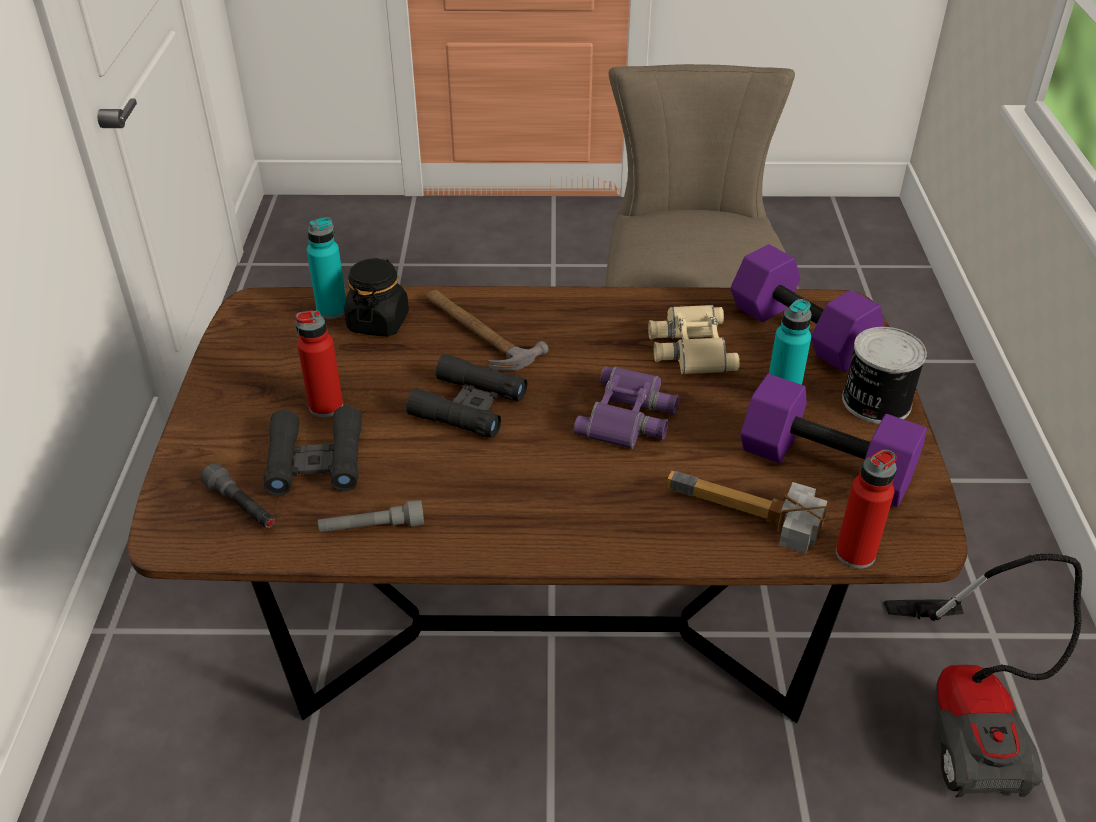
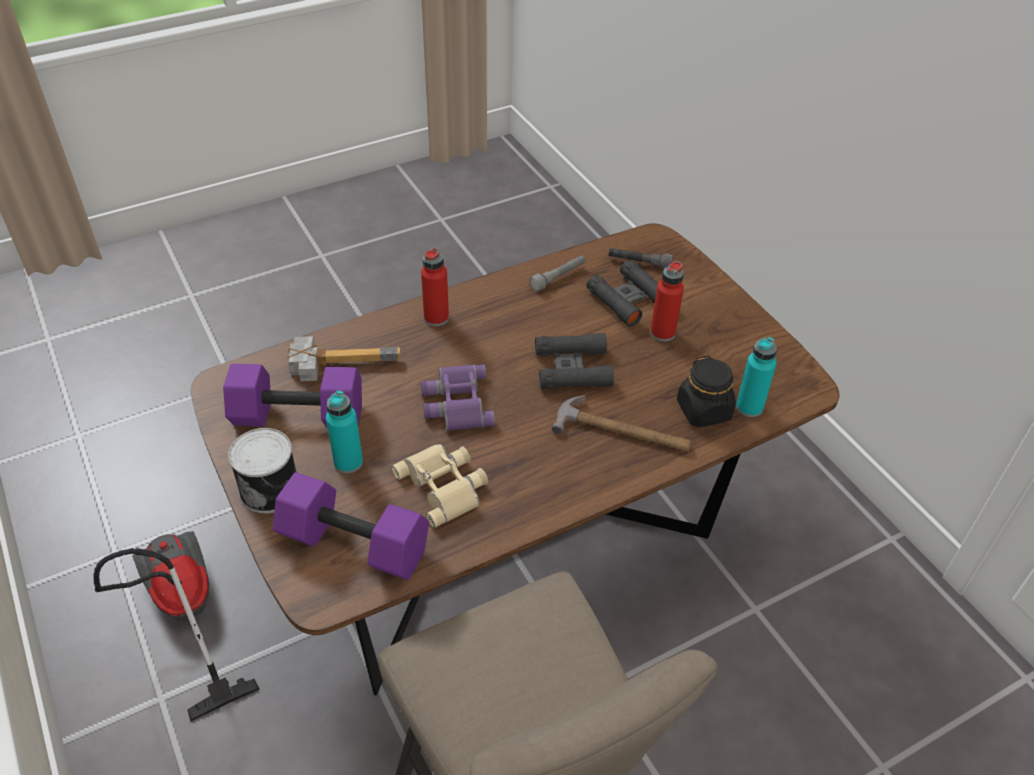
camera: 150 degrees right, 5 degrees up
red bottle [836,449,897,569] -> red bottle moved to [421,248,449,326]

